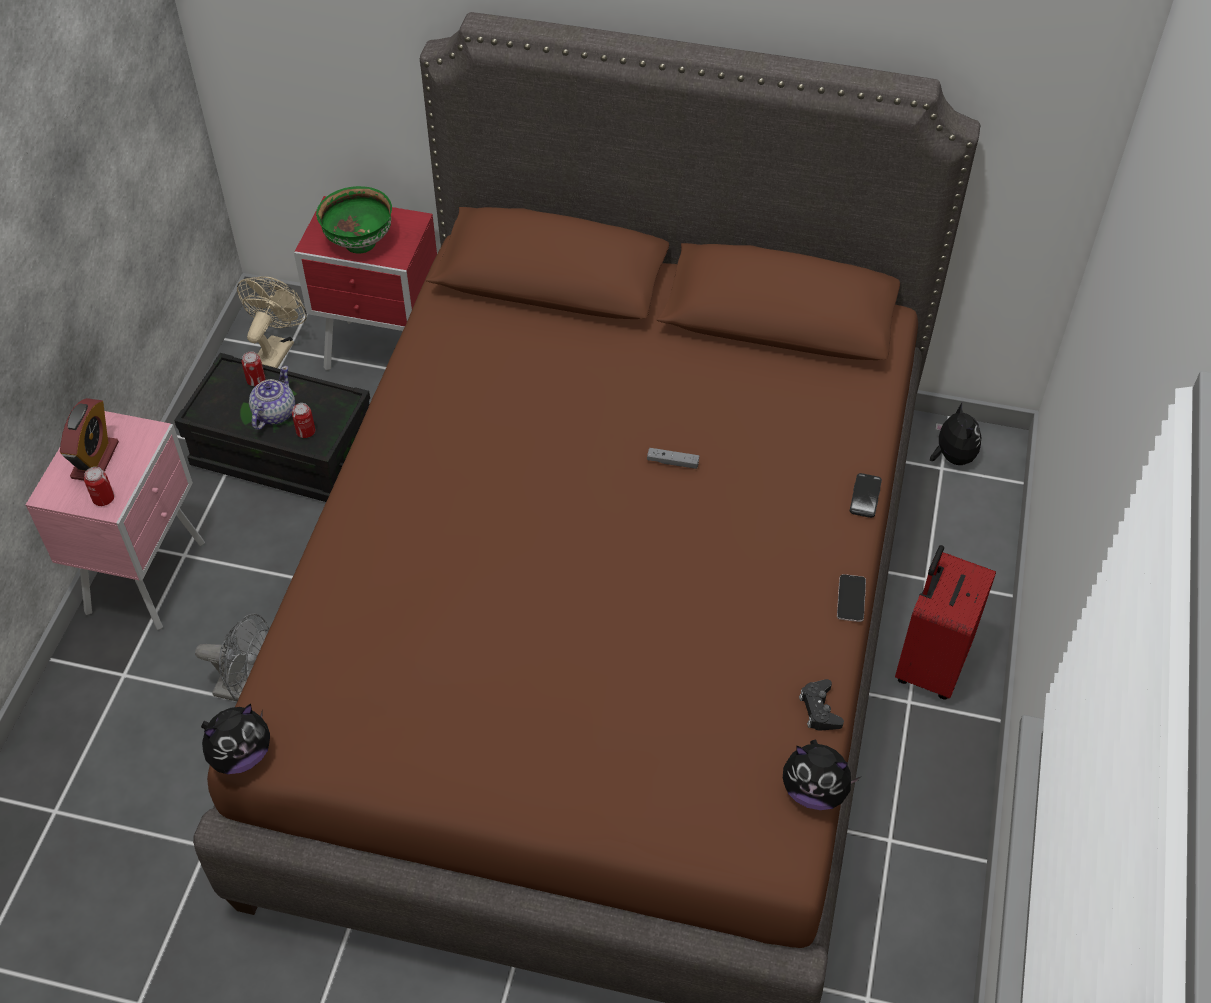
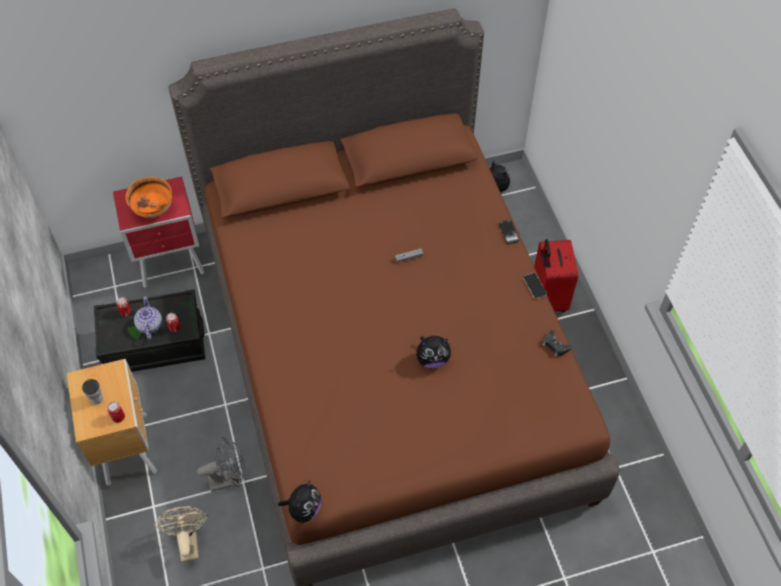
camera: 30 degrees left, 5 degrees up
pink nightstand [26,411,205,630] -> brown nightstand [67,359,157,486]
alarm clock [60,398,119,480] -> cup [82,379,103,404]
beige fan [237,276,307,368] -> beige fan moved to [154,506,208,562]
green bowl [316,186,392,254] -> orange bowl [126,177,172,218]
plush toy [783,740,861,810] -> plush toy moved to [416,336,451,368]

